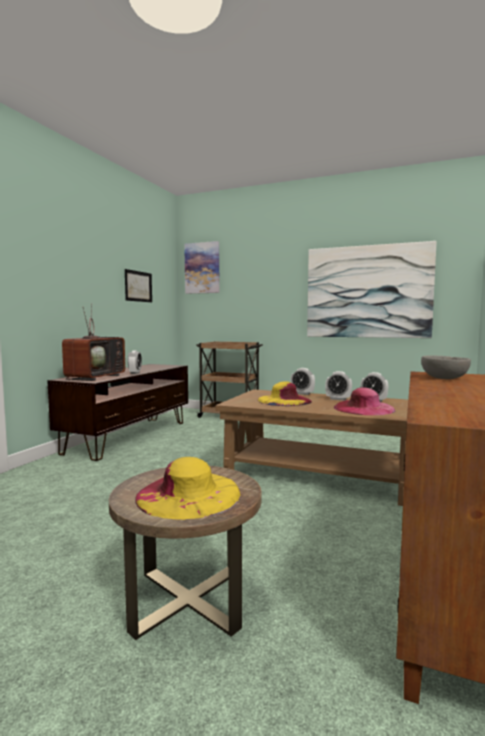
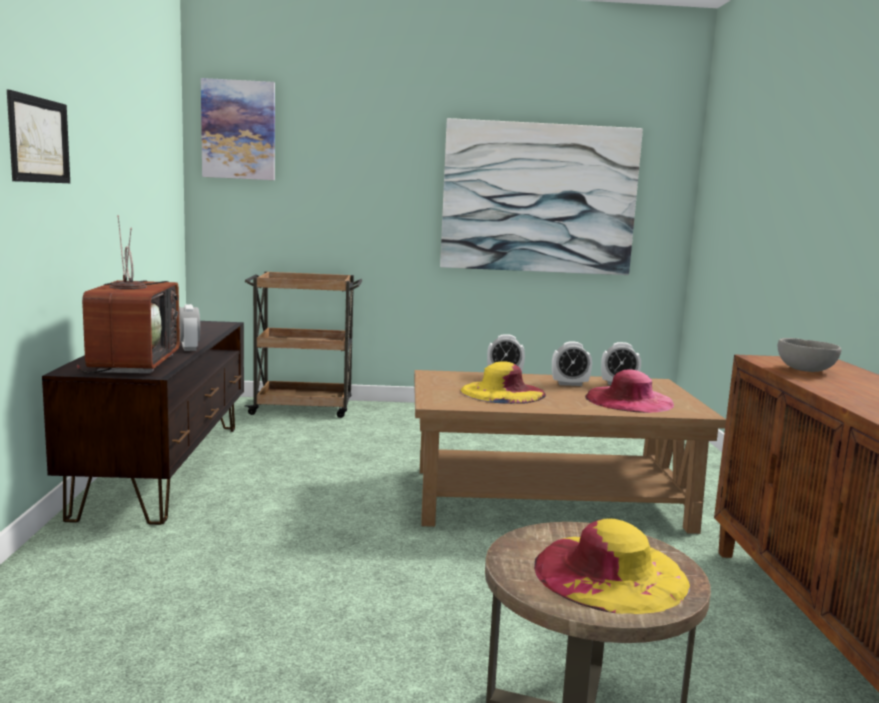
camera: 25 degrees left, 5 degrees up
picture [125,269,152,302] -> picture moved to [7,90,70,183]

